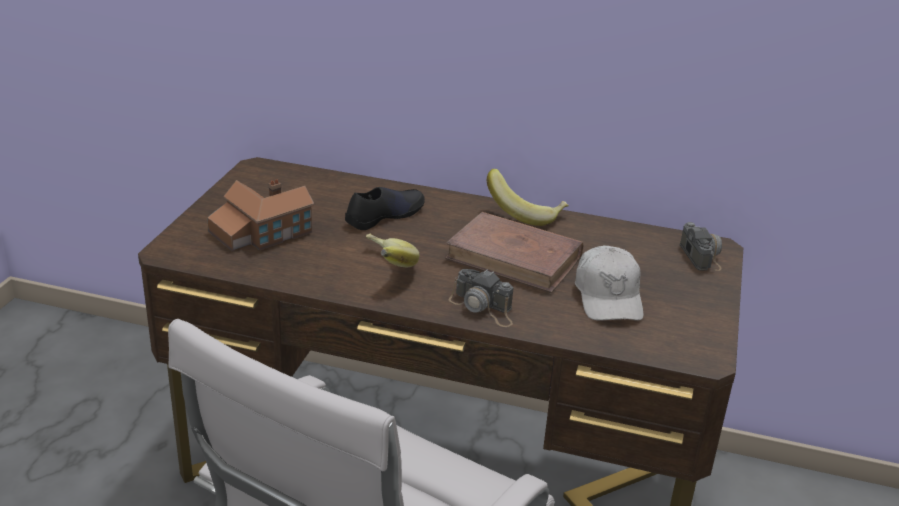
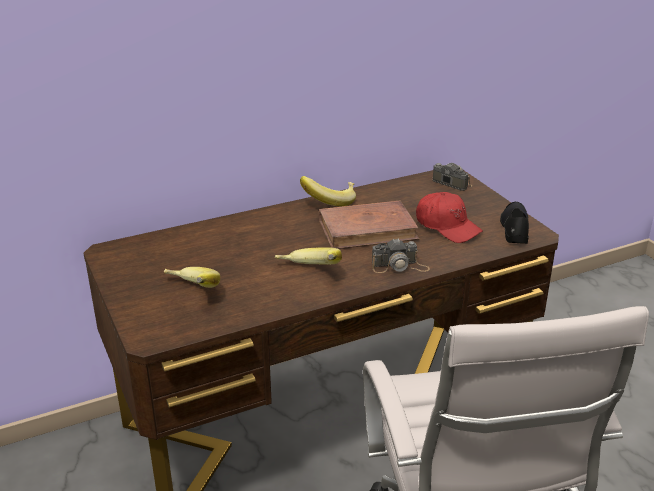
camera: 40 degrees left, 0 degrees up
toy house [207,180,314,252] -> banana [164,267,220,288]
black shoe [345,187,425,230] -> black shoe moved to [500,202,529,244]
white cap [575,246,644,321] -> red cap [416,192,483,243]

